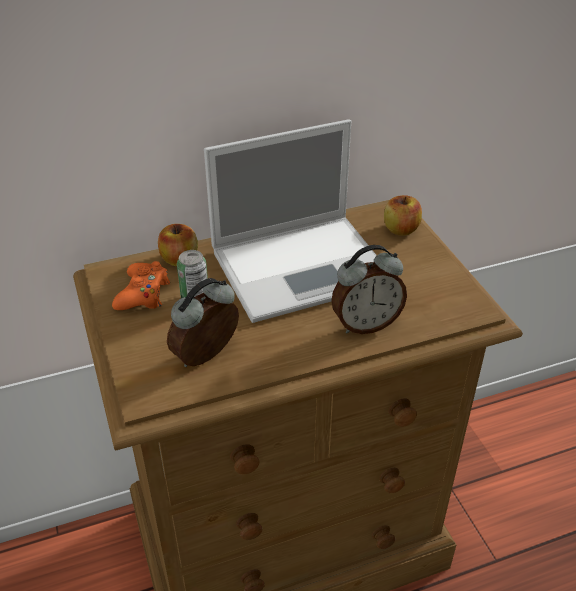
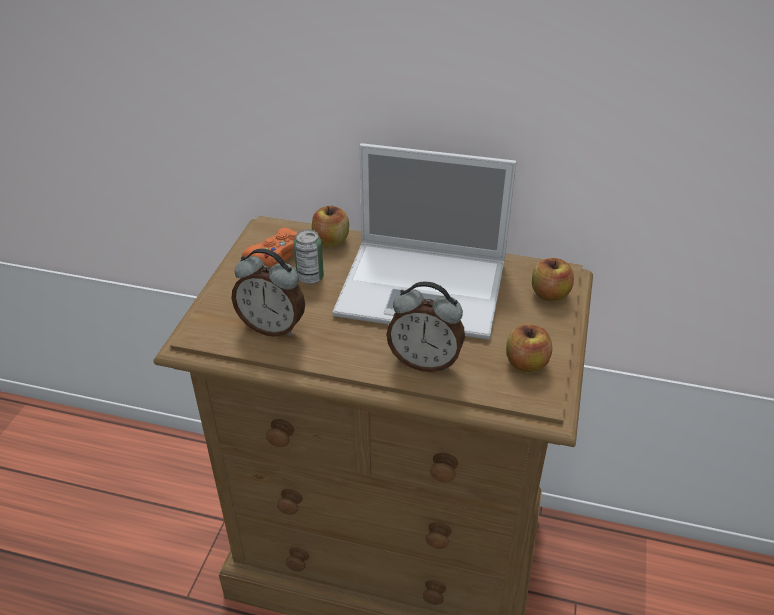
camera: 35 degrees right, 0 degrees up
alarm clock [167,278,239,367] -> alarm clock turned 150 degrees counterclockwise [231,248,305,337]
none -> apple [506,324,552,373]

